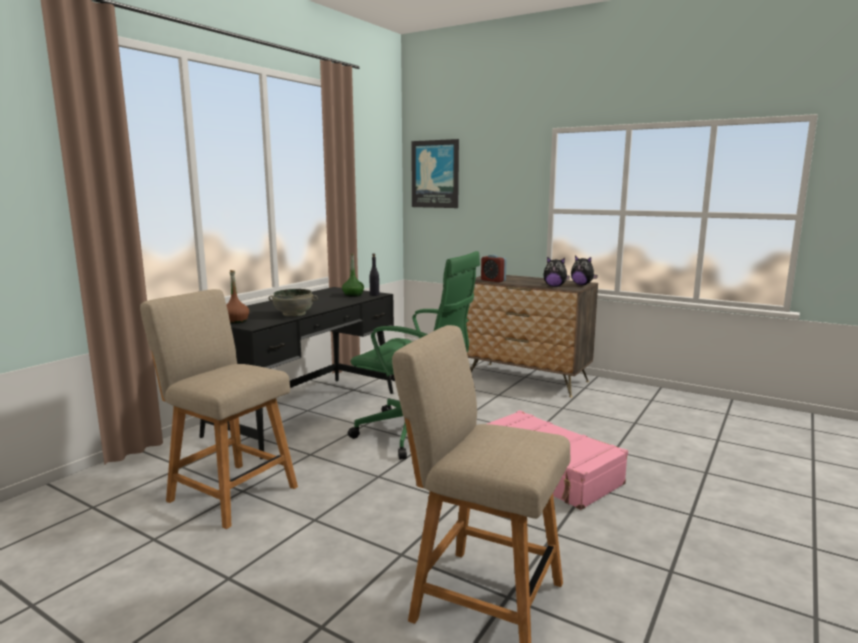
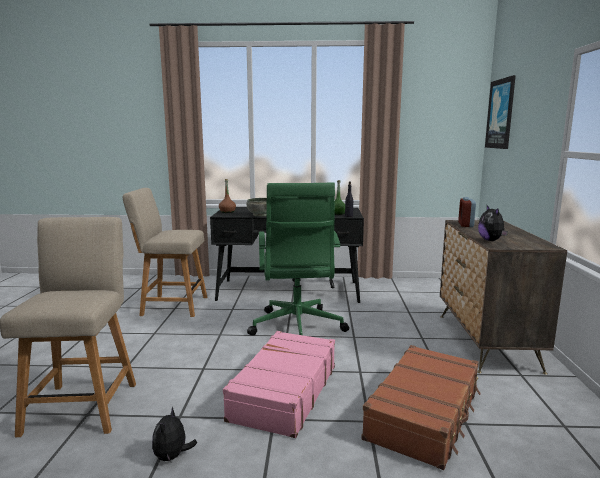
camera: 60 degrees right, 0 degrees up
beige chair [140,289,298,529] -> beige chair turned 90 degrees counterclockwise [123,188,207,317]
plush toy [571,256,598,285] -> plush toy moved to [152,407,197,462]
none -> brown suitcase [361,345,481,470]

